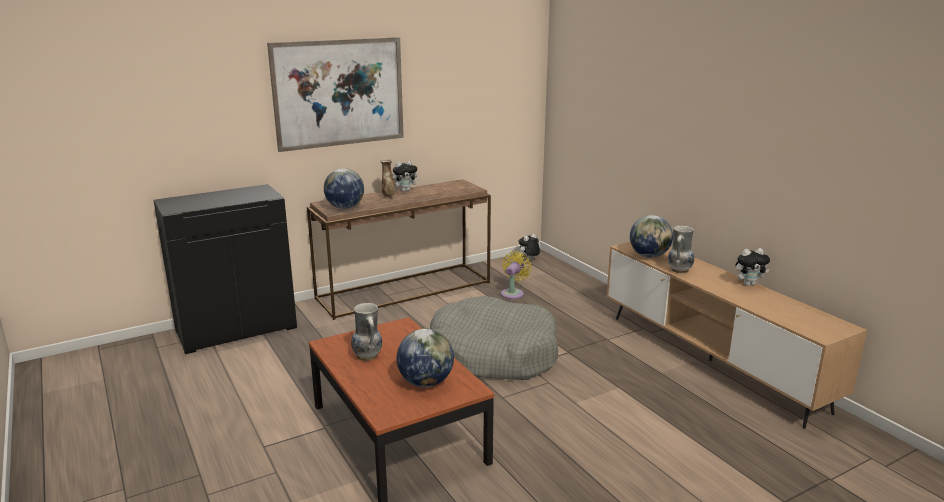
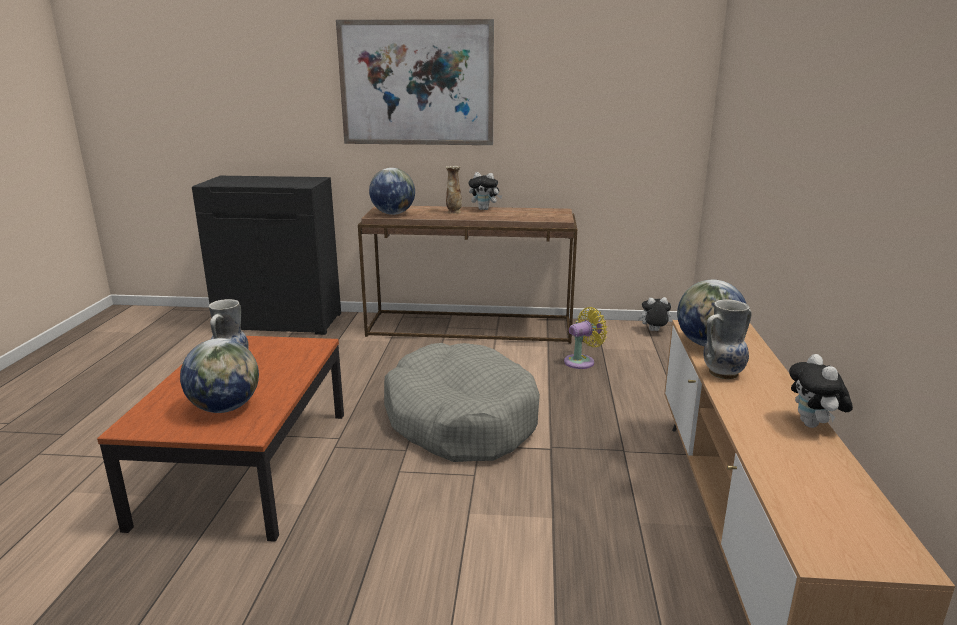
camera: 35 degrees right, 0 degrees up
plush toy [735,248,770,286] -> plush toy turned 60 degrees clockwise [789,354,853,428]

